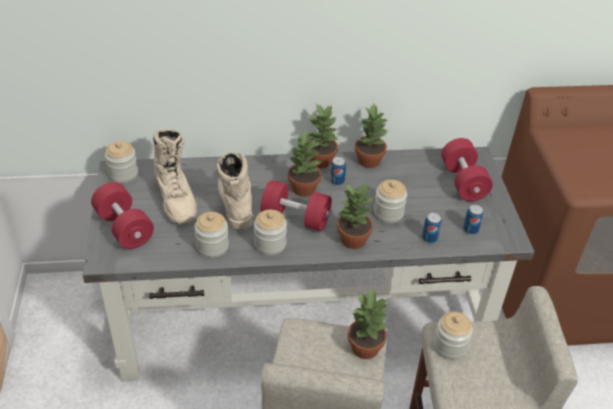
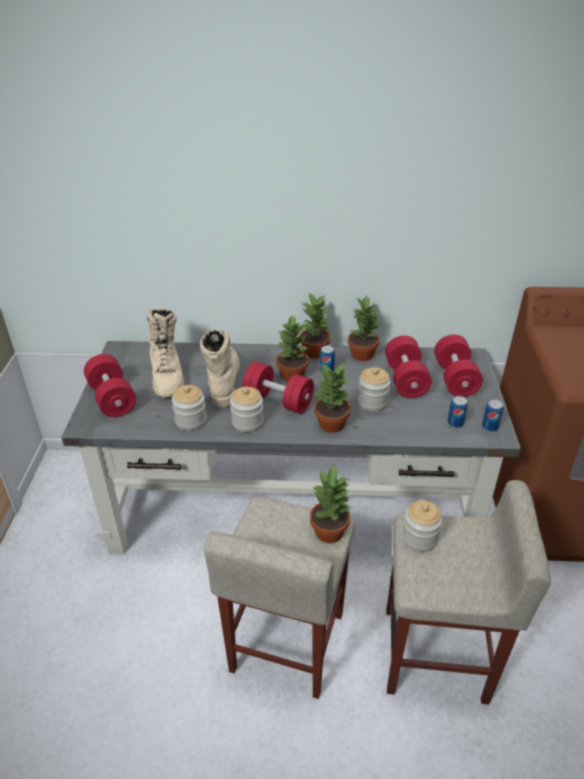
camera: 10 degrees right, 5 degrees down
jar [105,141,138,183] -> none
can [422,213,442,243] -> can moved to [482,400,504,432]
none -> red dumbbell [385,336,432,398]

